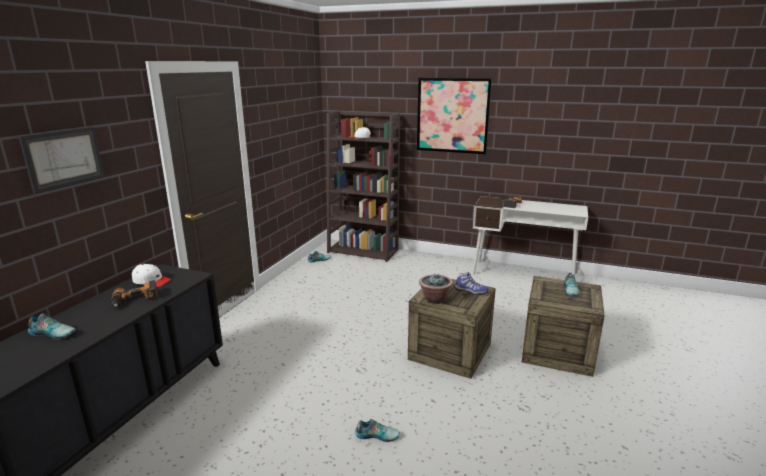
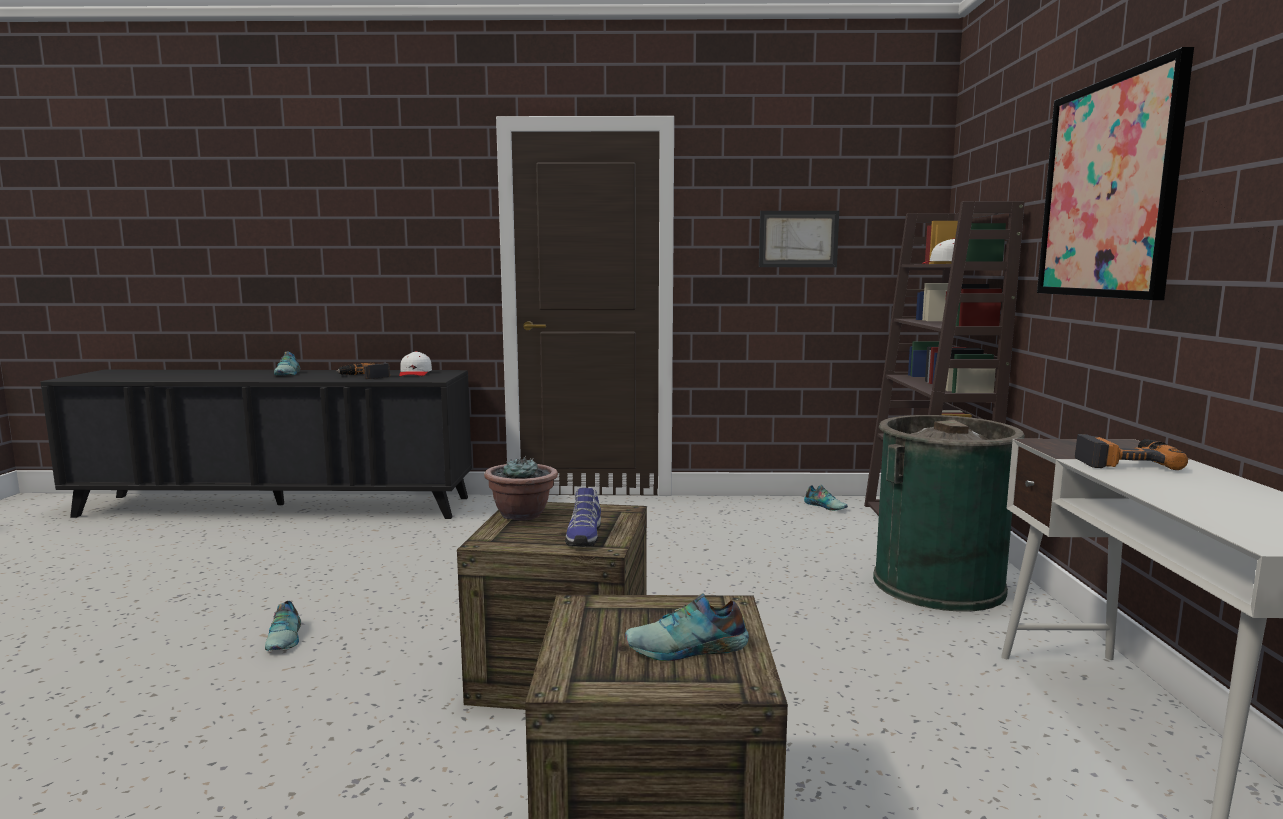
camera: 70 degrees right, 10 degrees down
picture [19,127,104,194] -> picture moved to [759,211,839,267]
none -> green trash can [873,415,1025,612]

